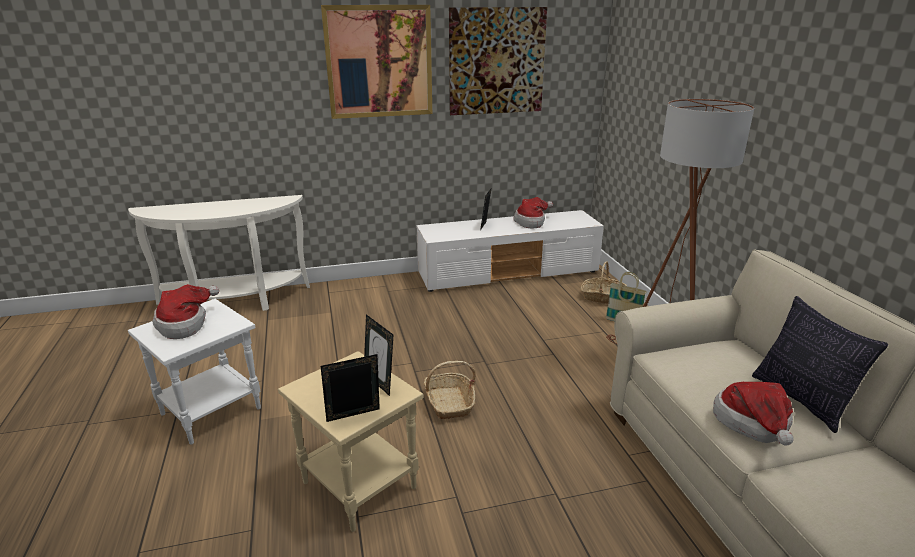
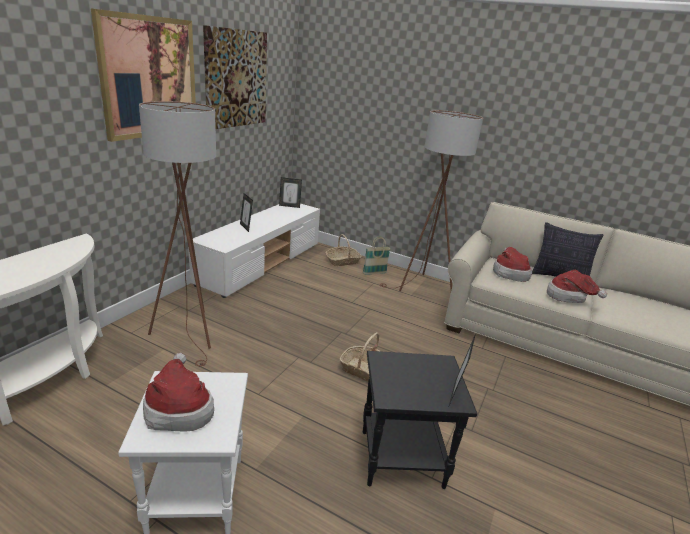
camera: 50 degrees left, 0 degrees up
beige side table [278,351,424,532] -> black side table [363,351,477,489]
picture frame [364,314,393,396] -> picture frame moved to [279,177,302,208]
hat [513,197,553,229] -> hat moved to [493,247,532,282]
none -> brown floor lamp [139,101,216,366]

